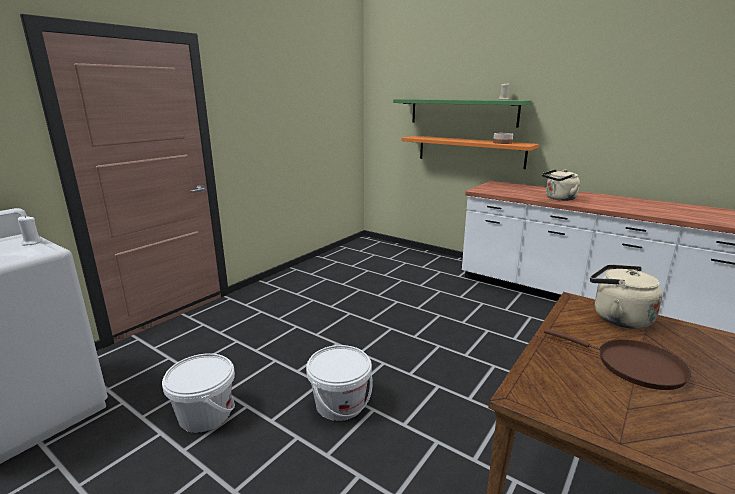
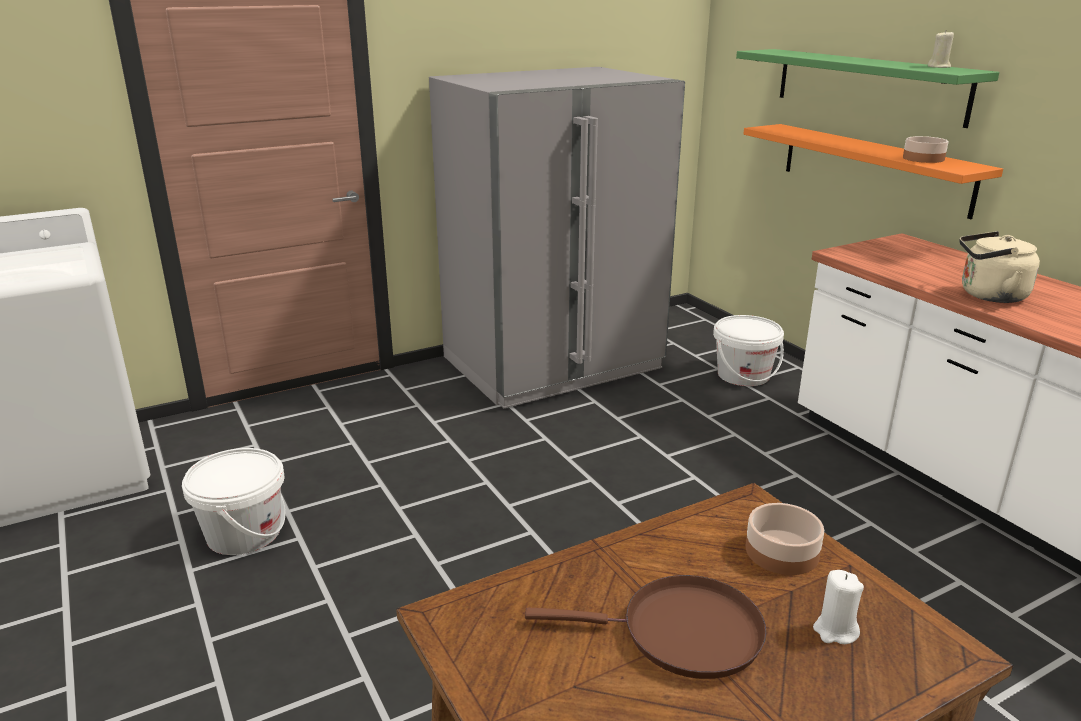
camera: 25 degrees right, 5 degrees up
white candle [18,215,42,246] -> white candle moved to [813,570,864,644]
white bucket [306,345,373,421] -> white bucket moved to [713,315,784,386]
brown frying pan [544,328,691,390] -> brown frying pan turned 60 degrees counterclockwise [525,575,767,679]
beige kettle [590,265,663,329] -> bowl [746,503,824,575]
none -> grey fridge [429,67,685,408]

